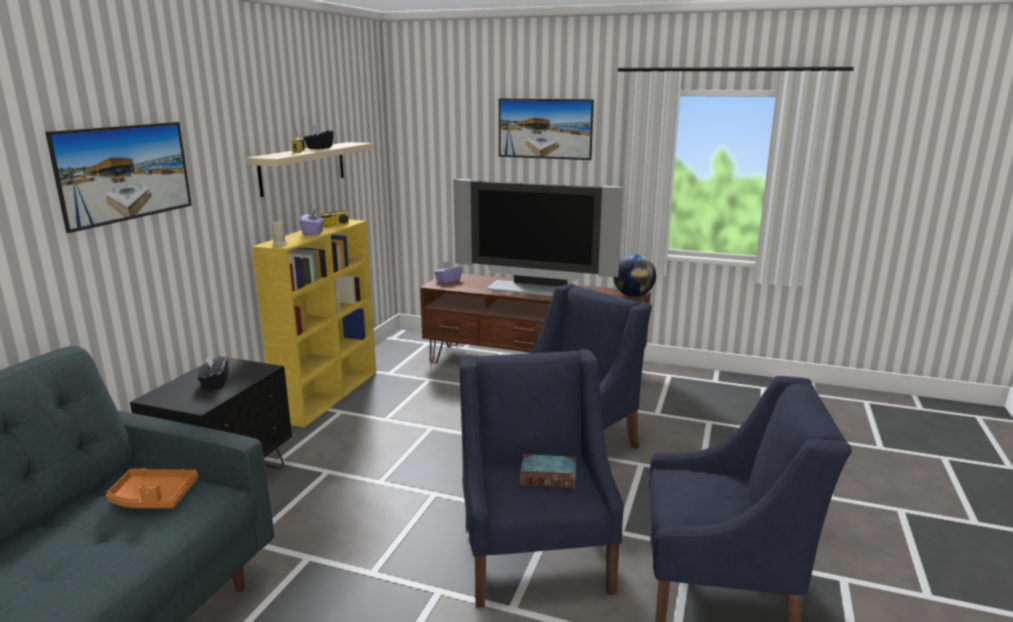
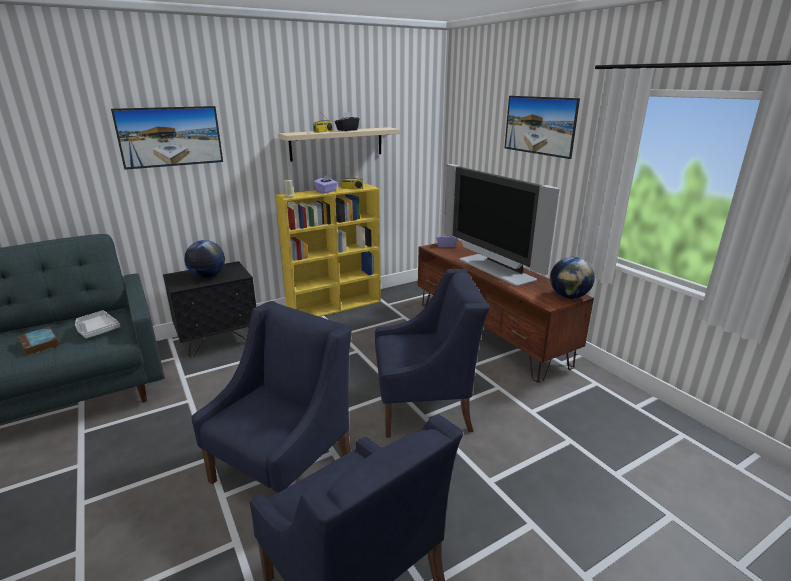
camera: 40 degrees right, 5 degrees up
orange tray [106,468,198,508] -> grey tray [75,310,120,338]
black tissue box [198,354,228,390] -> globe [184,240,225,278]
book [520,454,576,489] -> book moved to [18,327,59,356]

